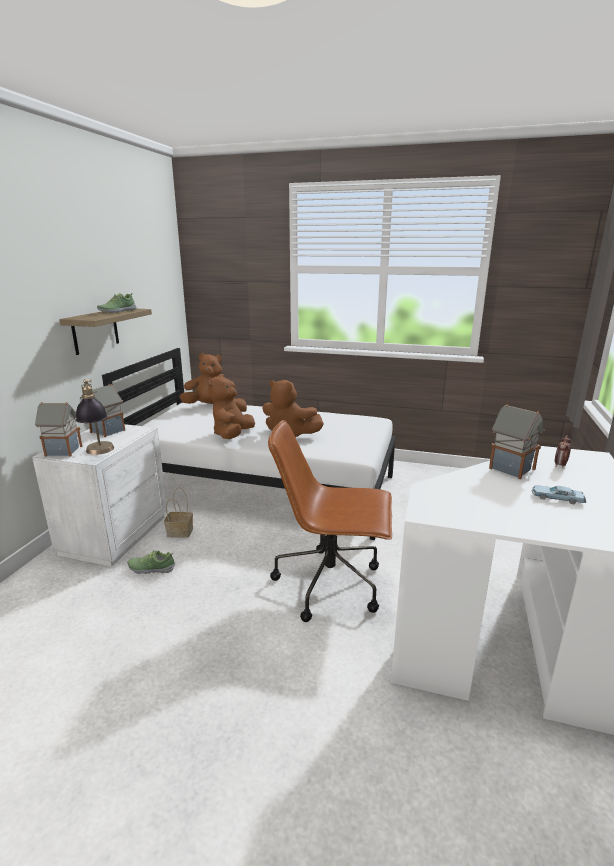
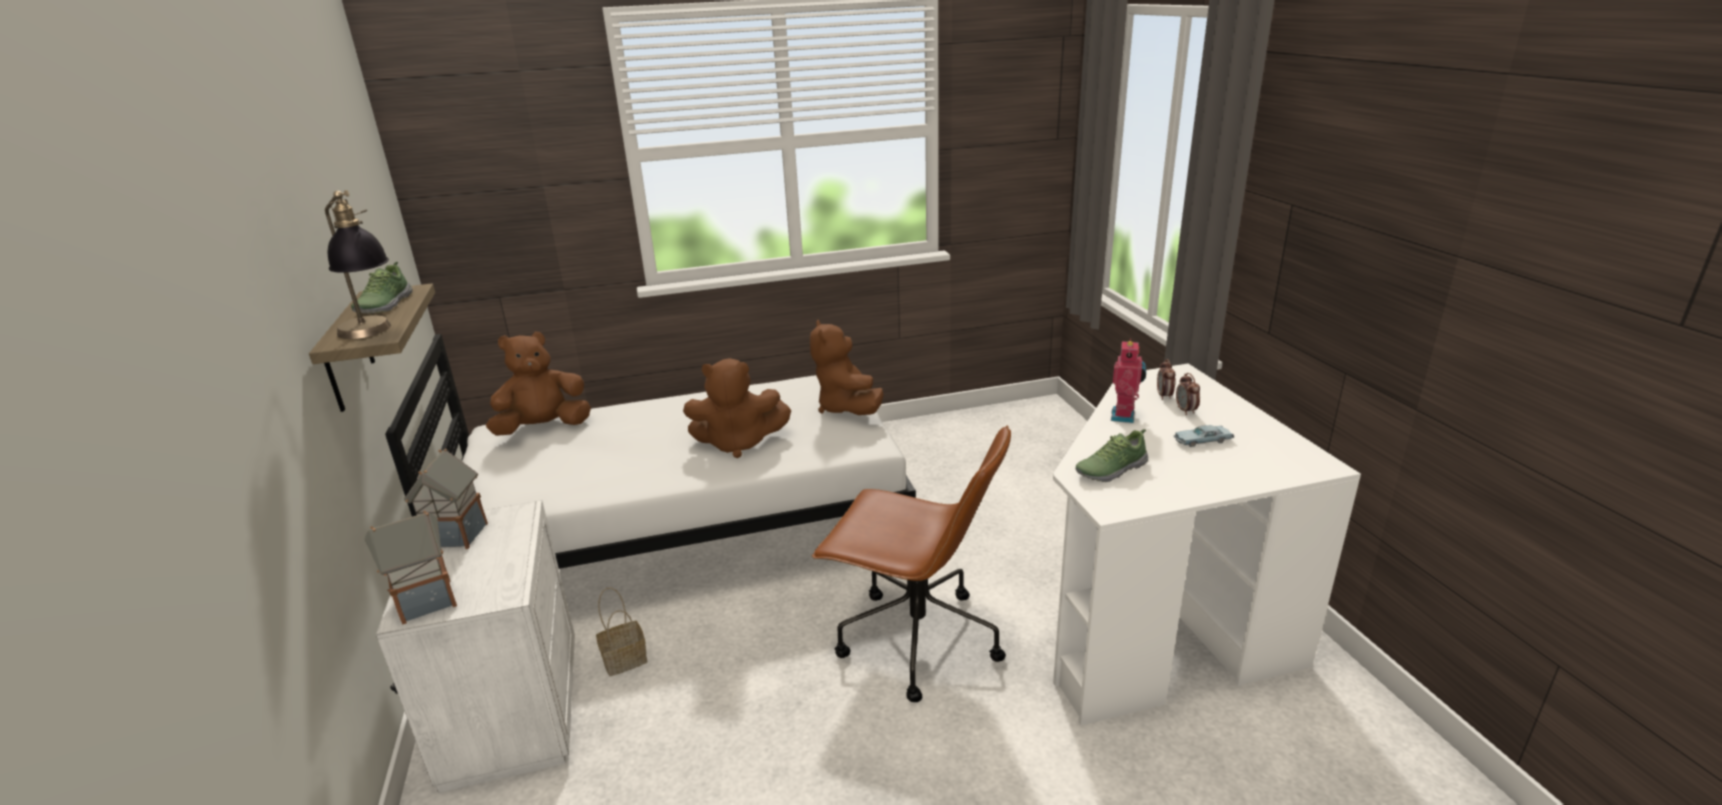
camera: 30 degrees left, 5 degrees up
table lamp [76,379,114,455] -> table lamp moved to [325,190,391,339]
shoe [127,550,175,574] -> shoe moved to [1076,429,1148,482]
brown plush toy [208,374,255,439] -> brown plush toy moved to [810,320,884,415]
brown office chair [268,420,392,622] -> brown office chair turned 135 degrees counterclockwise [812,425,1011,702]
toy house [489,404,545,479] -> toy robot [1111,339,1146,423]
none -> alarm clock [1176,373,1200,415]

